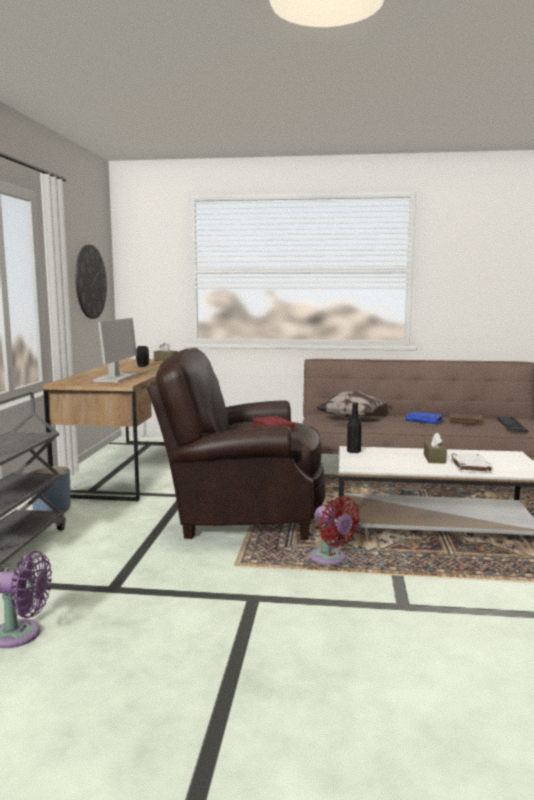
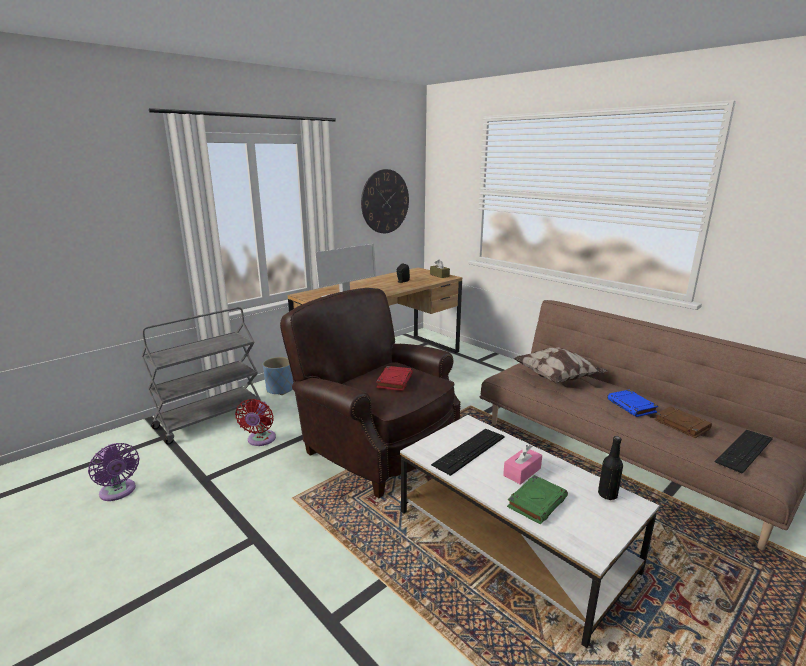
camera: 40 degrees right, 10 degrees up
red fan [310,496,360,564] -> red fan moved to [235,399,276,446]
black bottle [347,402,362,453] -> black bottle moved to [598,436,623,500]
brown tissue box [424,433,447,464] -> pink tissue box [503,444,542,485]
white book [450,453,494,473] -> green book [507,475,568,524]
none -> keyboard [431,429,504,476]

